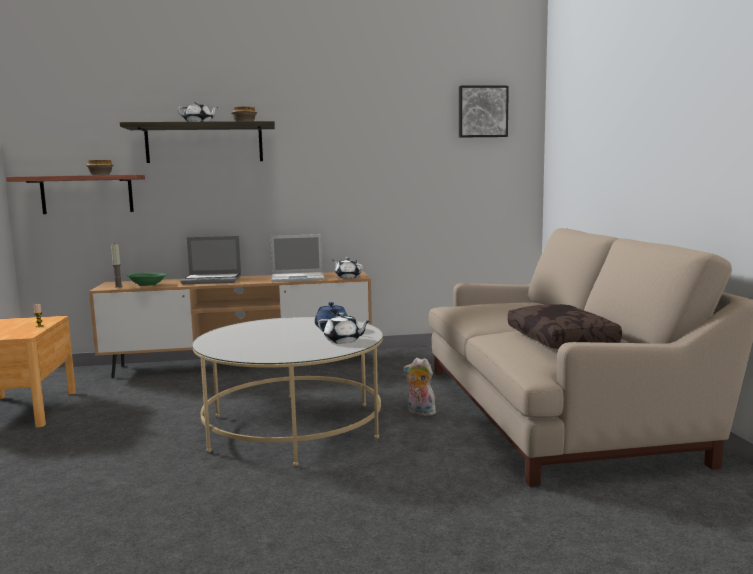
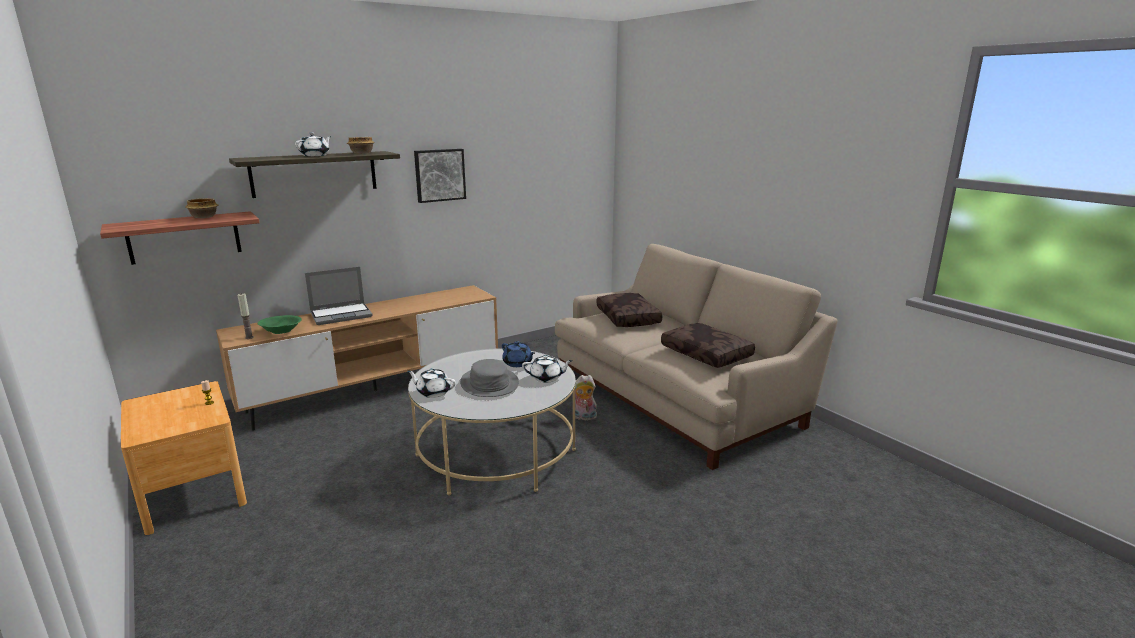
camera: 25 degrees left, 10 degrees up
laptop [271,234,325,282] -> none
white teapot [333,257,363,278] -> white teapot moved to [408,368,456,398]
picture [459,86,509,138] -> picture moved to [414,149,466,203]
none -> grey hat [460,359,519,397]
none -> brown pillow [597,293,662,327]

